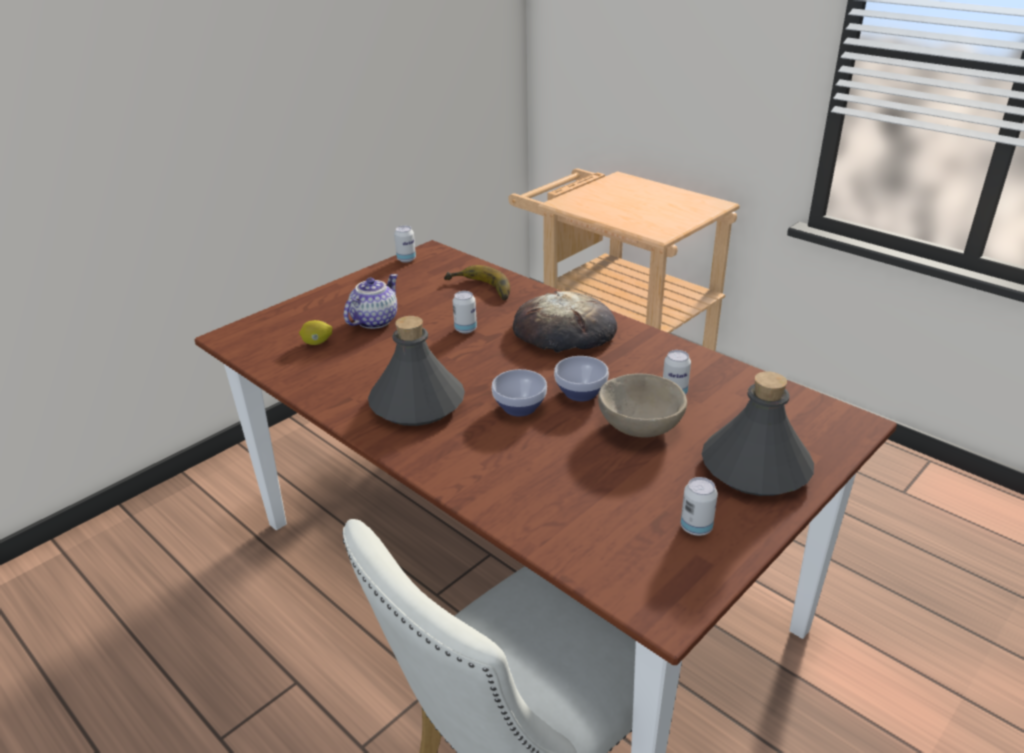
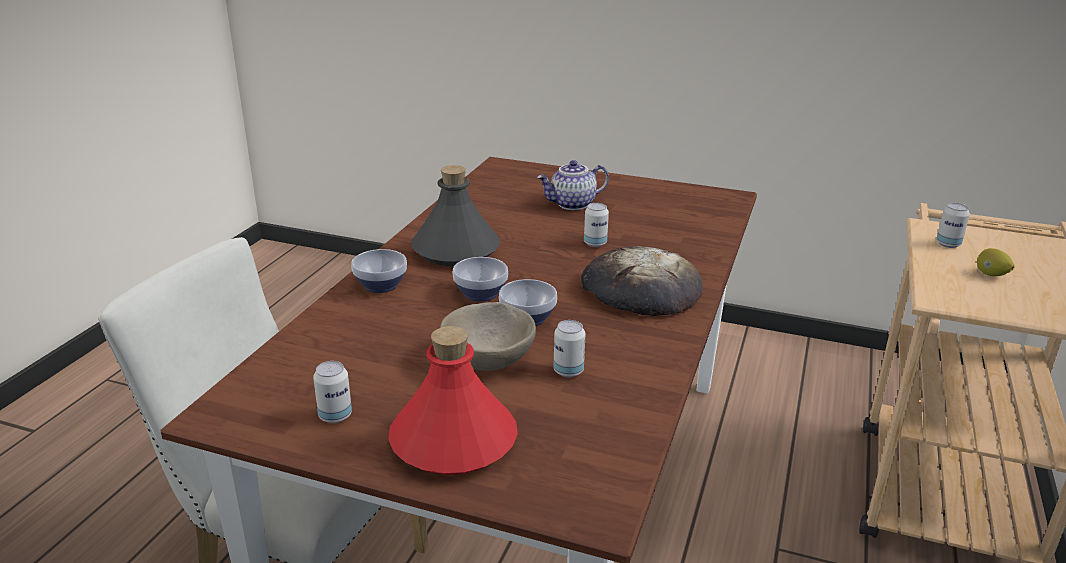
camera: 65 degrees right, 5 degrees down
lemon [299,320,332,345] -> lemon moved to [977,248,1015,276]
teapot [344,274,398,329] -> teapot turned 150 degrees clockwise [537,160,609,210]
can [394,226,416,263] -> can moved to [936,203,970,248]
banana [444,265,510,300] -> none
grey bottle [702,371,814,496] -> red bottle [388,326,518,475]
none -> bowl [351,249,407,293]

